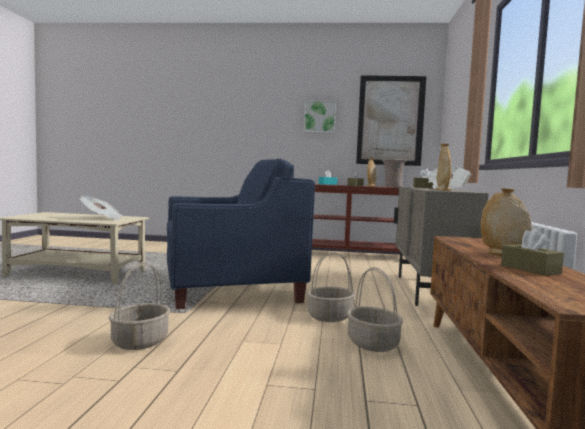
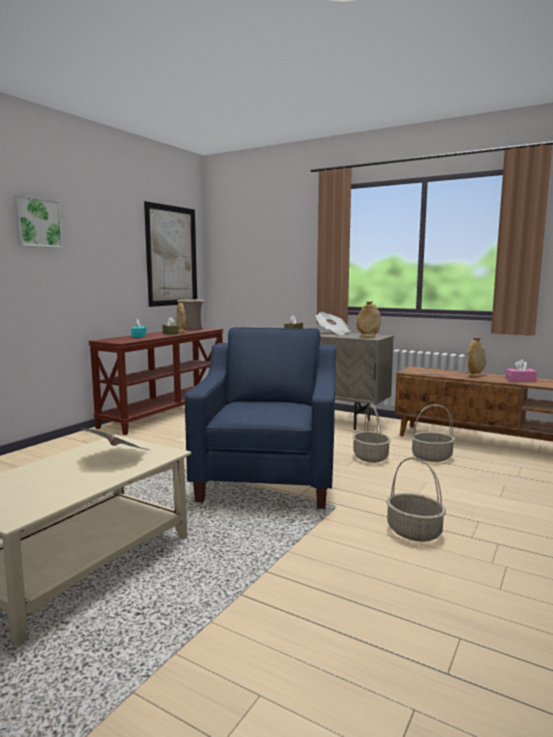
camera: 65 degrees left, 5 degrees up
picture [303,100,336,133] -> picture moved to [13,195,63,248]
brown tissue box [501,228,564,276] -> pink tissue box [506,360,537,382]

